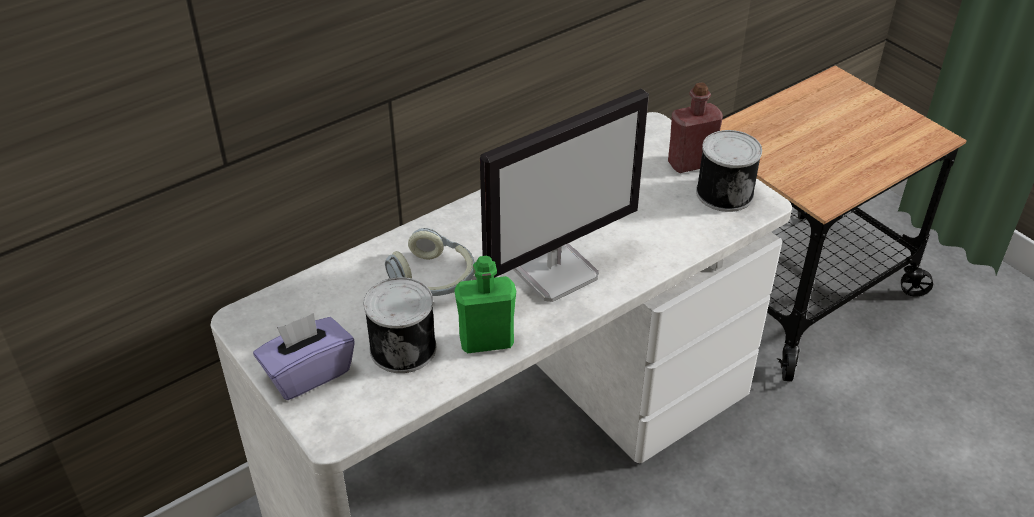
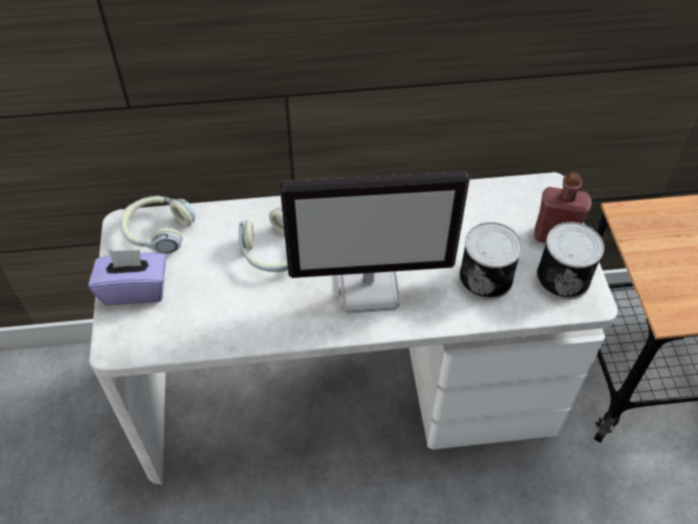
camera: 30 degrees right, 10 degrees up
can [364,277,436,373] -> can moved to [459,222,522,300]
green bottle [454,256,516,354] -> none
none -> headphones [120,196,196,254]

